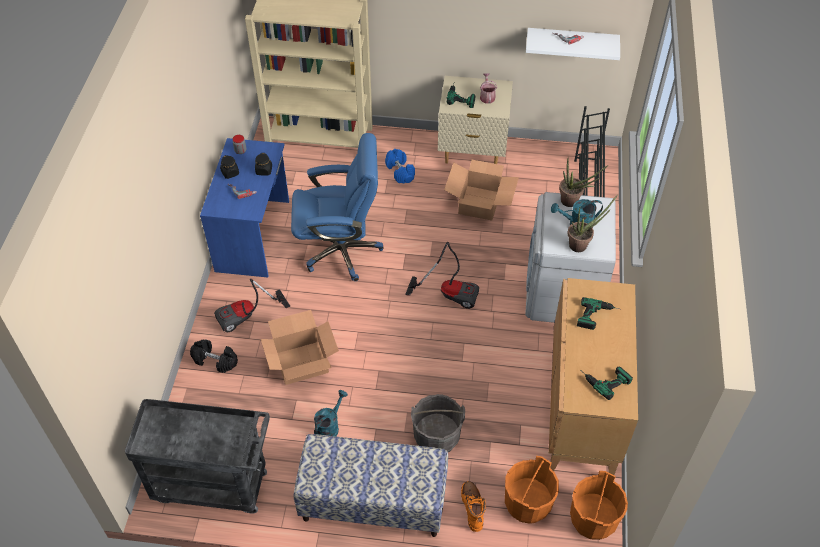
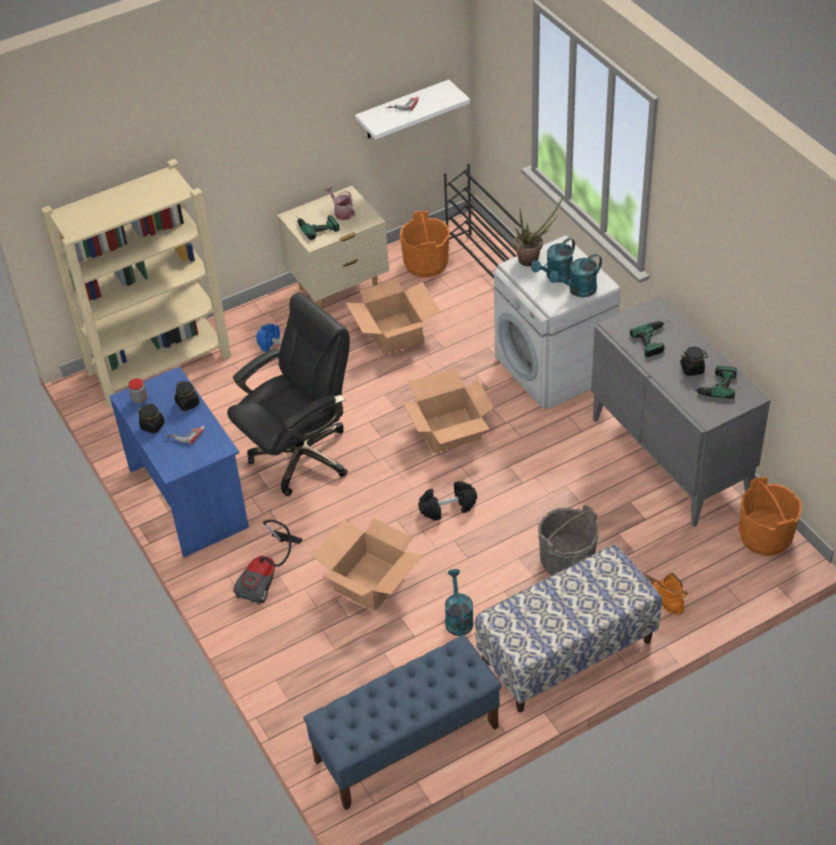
camera: 35 degrees left, 5 degrees down
black cart [125,399,270,514] -> blue bench [303,635,502,810]
black dumbbell [190,339,238,373] -> black dumbbell moved to [418,481,477,521]
blue office chair [291,133,383,281] -> black office chair [227,293,350,496]
vacuum cleaner [405,242,479,309] -> cardboard box [403,367,494,453]
orange bucket [505,456,559,524] -> orange bucket moved to [400,211,450,278]
brown cabinet [549,278,638,475] -> grey cabinet [591,296,771,527]
potted plant [567,194,618,252] -> turquoise watering can [549,254,602,297]
none -> black jar [680,347,708,376]

